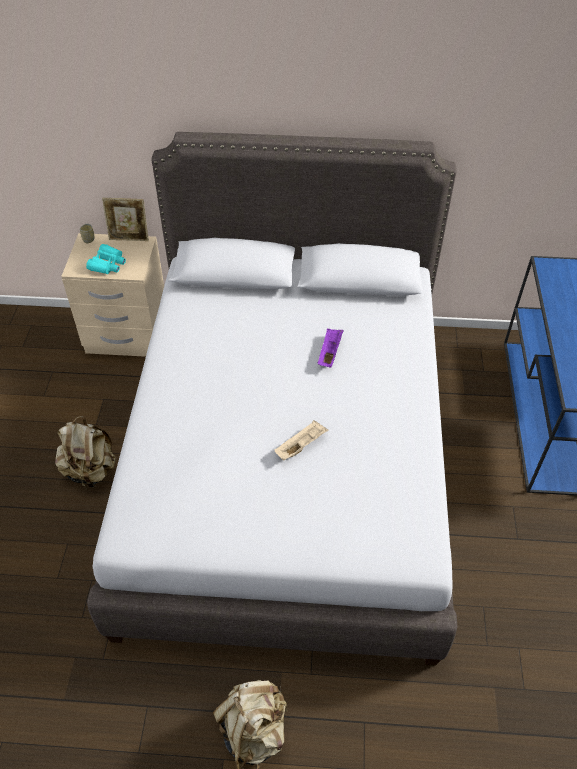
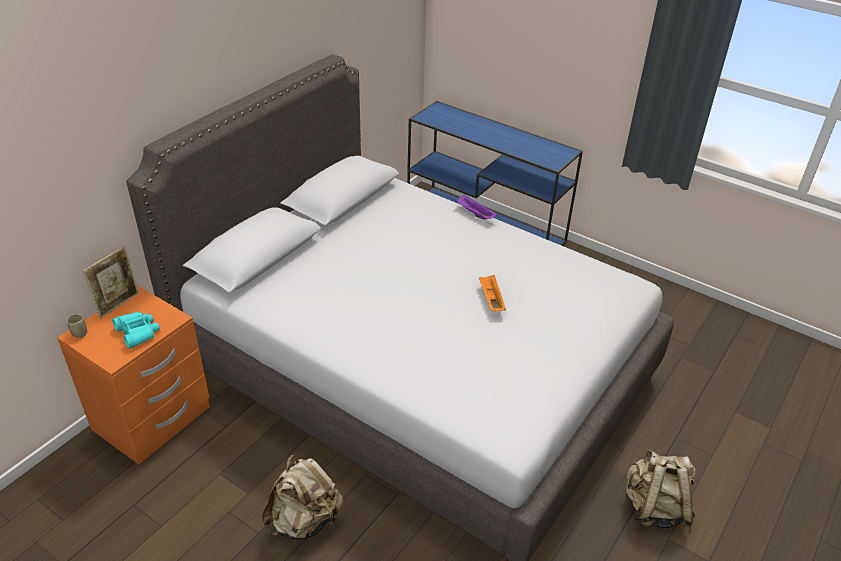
camera: 60 degrees left, 10 degrees down
beige nightstand [61,233,164,357] -> orange nightstand [57,286,210,465]
beige tray [275,420,328,461] -> orange tray [479,275,506,311]
purple tray [317,328,344,367] -> purple tray moved to [455,194,498,219]

